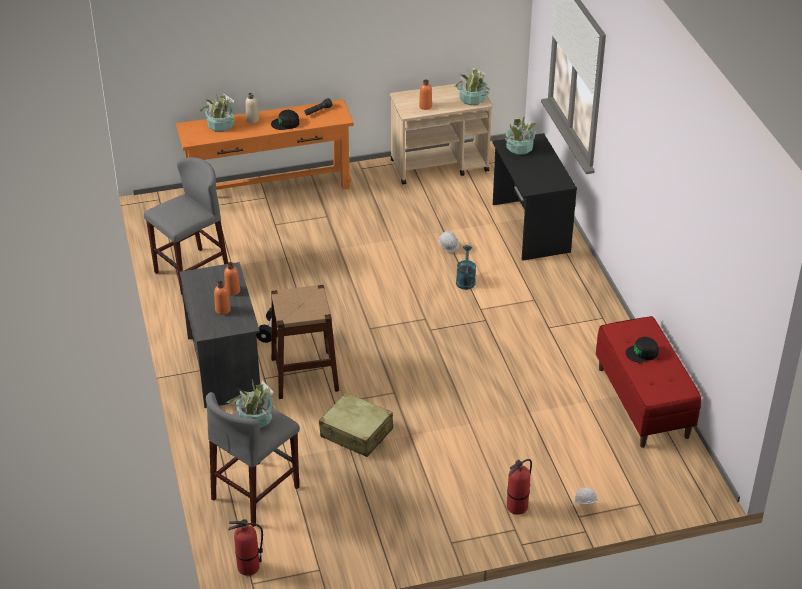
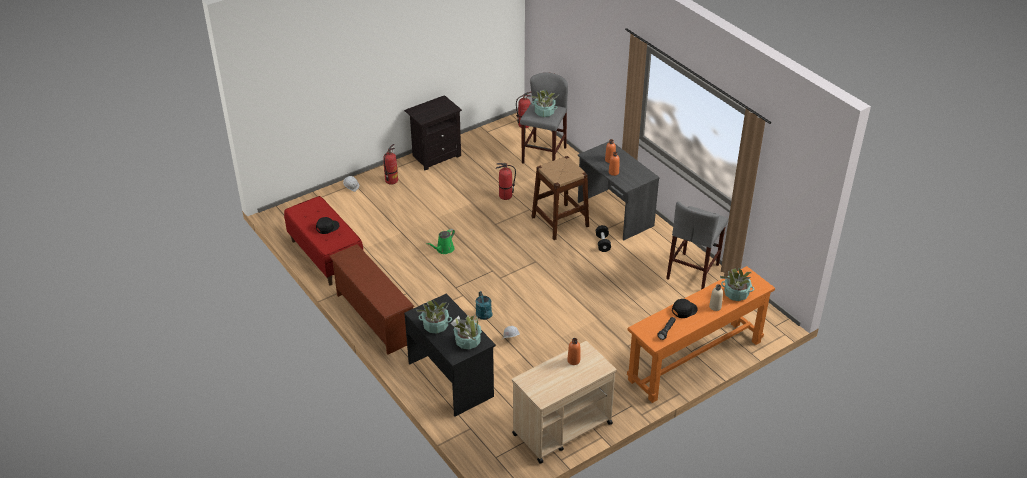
camera: 160 degrees right, 0 degrees up
beige suitcase [319,392,393,457] -> fire extinguisher [496,163,516,200]
potted plant [453,68,491,105] -> potted plant moved to [416,300,452,334]
none -> brown shoe rack [329,244,414,355]
none -> black nightstand [404,95,462,171]
none -> green watering can [427,229,455,254]

